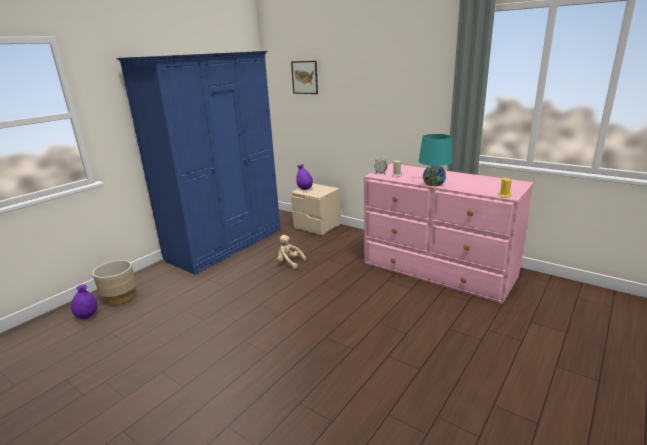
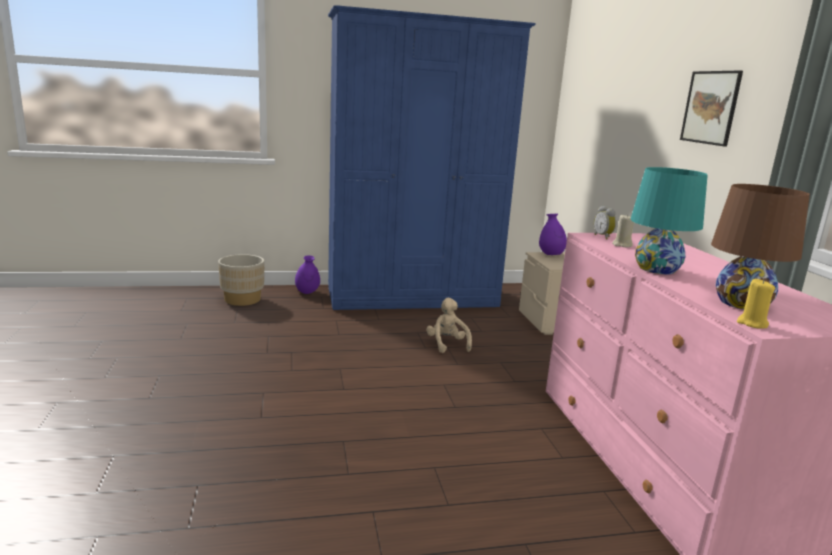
camera: 40 degrees right, 5 degrees down
purple vase [71,284,98,319] -> purple vase moved to [295,255,320,294]
picture [291,61,318,94] -> picture moved to [680,71,743,147]
none -> brown table lamp [711,184,810,310]

